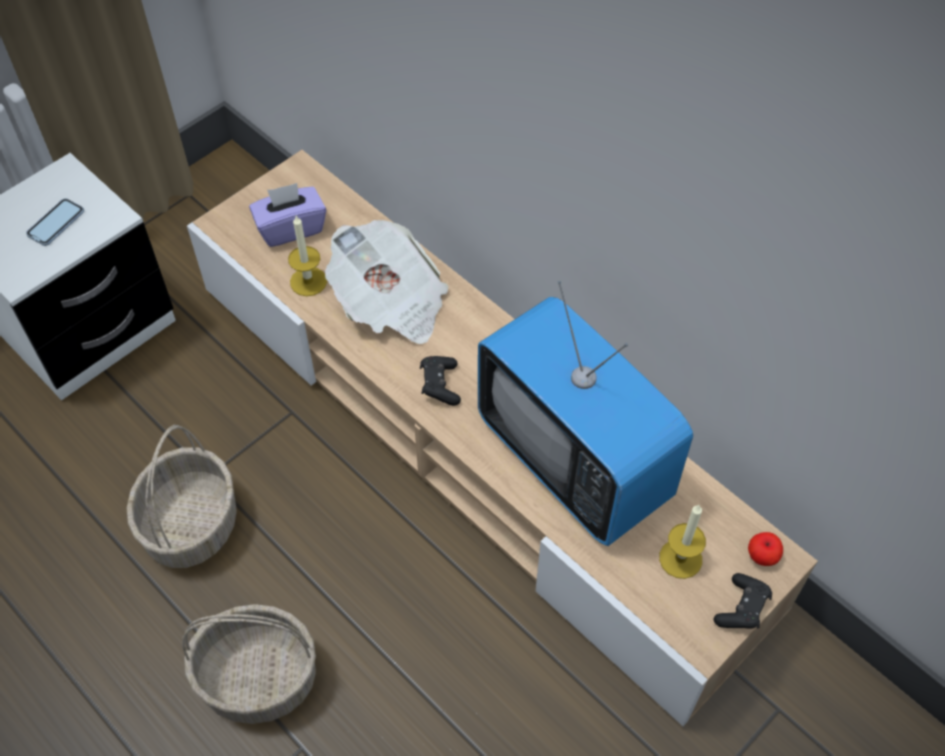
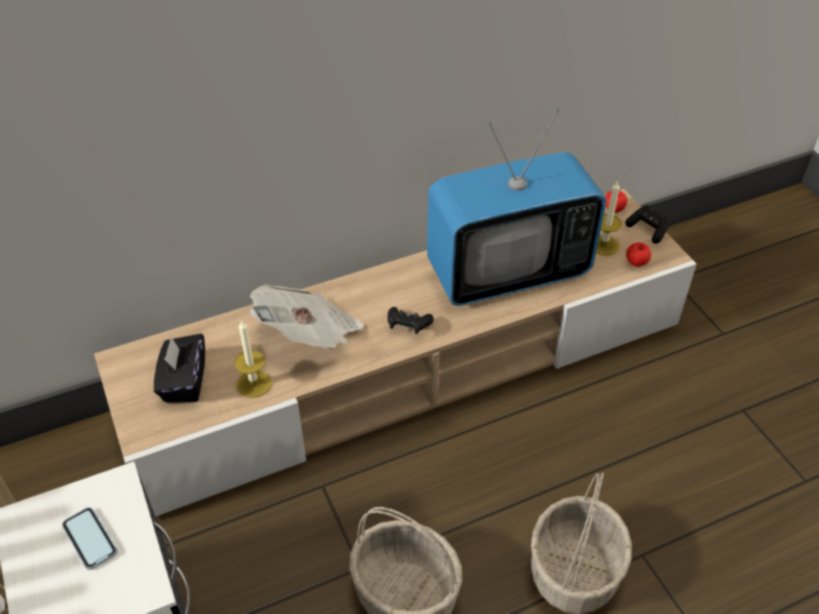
camera: 70 degrees left, 10 degrees down
purple tissue box [249,183,326,247] -> black tissue box [154,334,205,403]
none -> apple [626,242,651,267]

